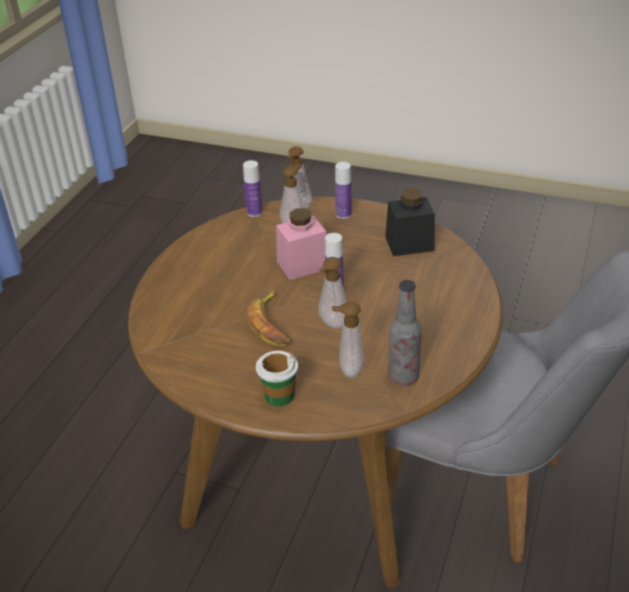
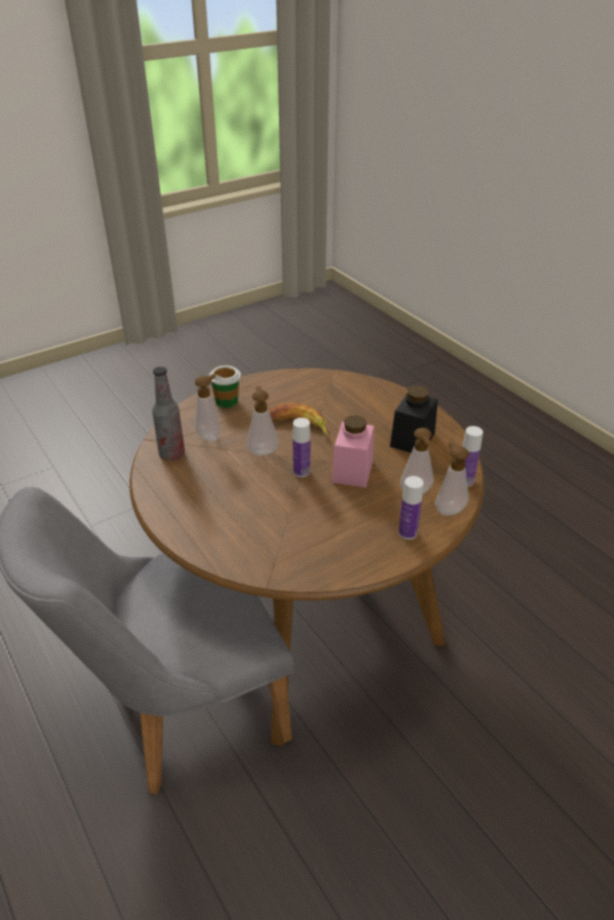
camera: 125 degrees right, 0 degrees up
black jar [385,188,435,256] -> black jar moved to [390,386,438,453]

